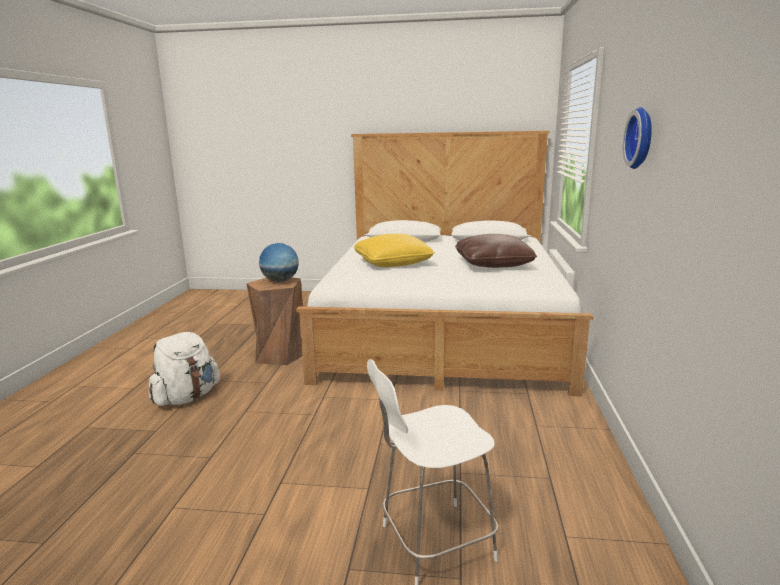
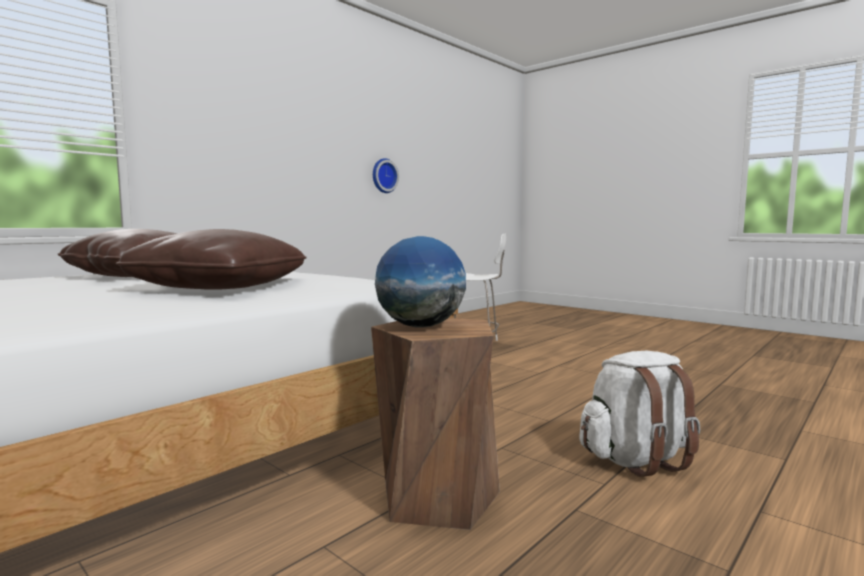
camera: 145 degrees left, 10 degrees down
yellow pillow [354,234,435,267] -> brown pillow [116,229,307,290]
wall clock [623,107,652,169] -> wall clock moved to [373,158,399,193]

